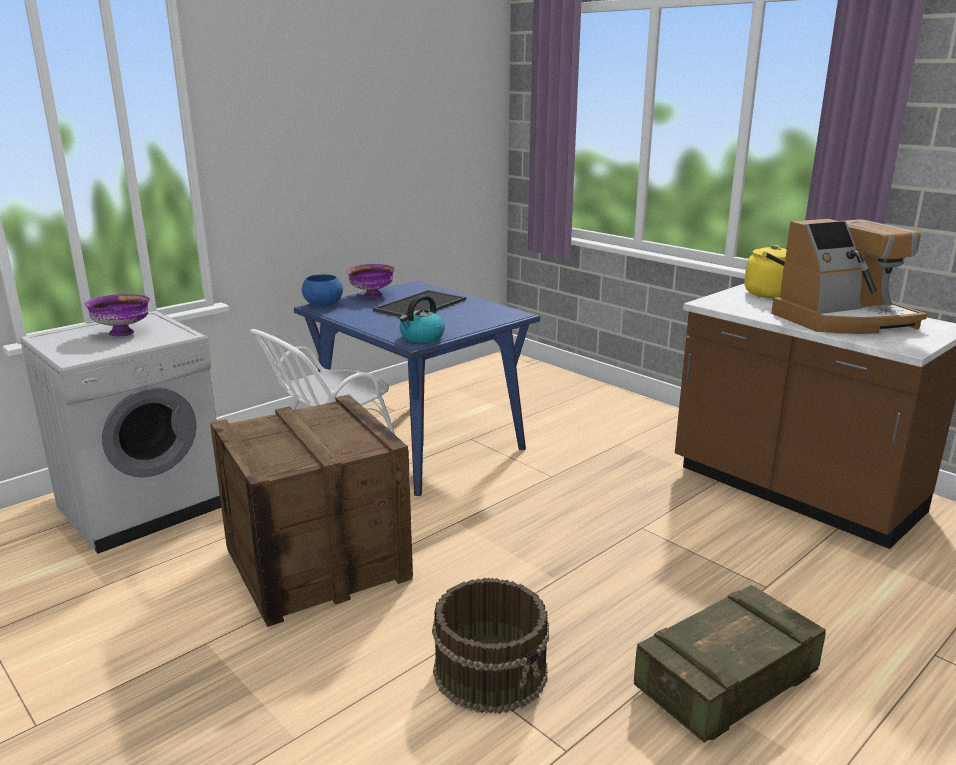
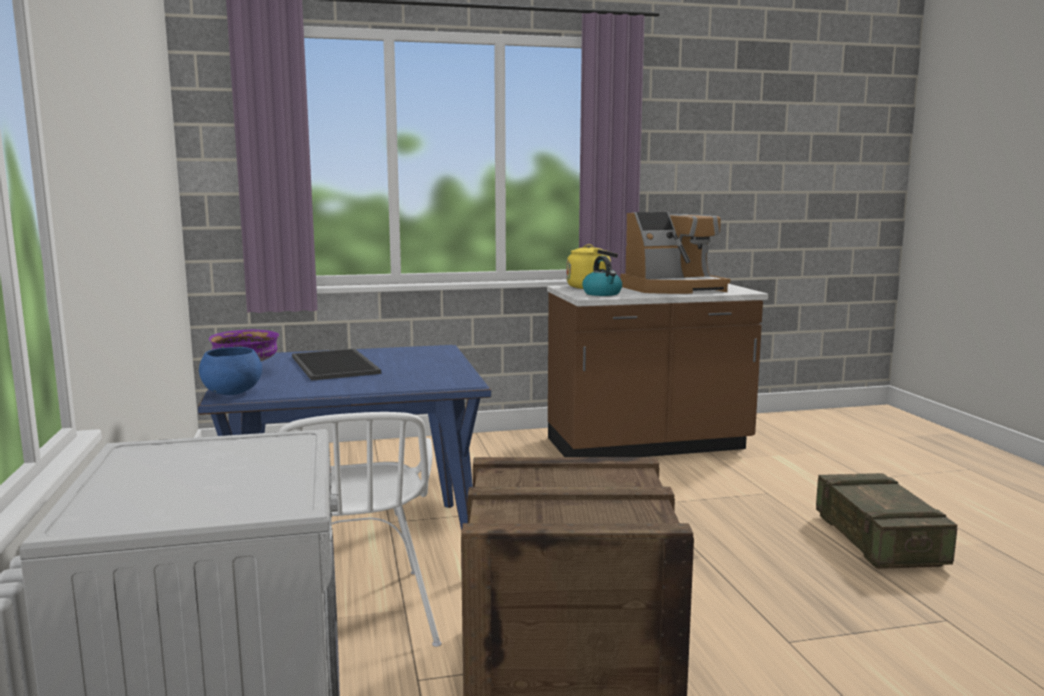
camera: 60 degrees left, 10 degrees down
purple bowl [84,294,150,336] -> none
kettle [399,295,445,343] -> kettle moved to [582,256,622,296]
brown bucket [432,578,549,714] -> none
coffee machine [771,219,927,334] -> coffee machine turned 60 degrees clockwise [620,212,730,294]

